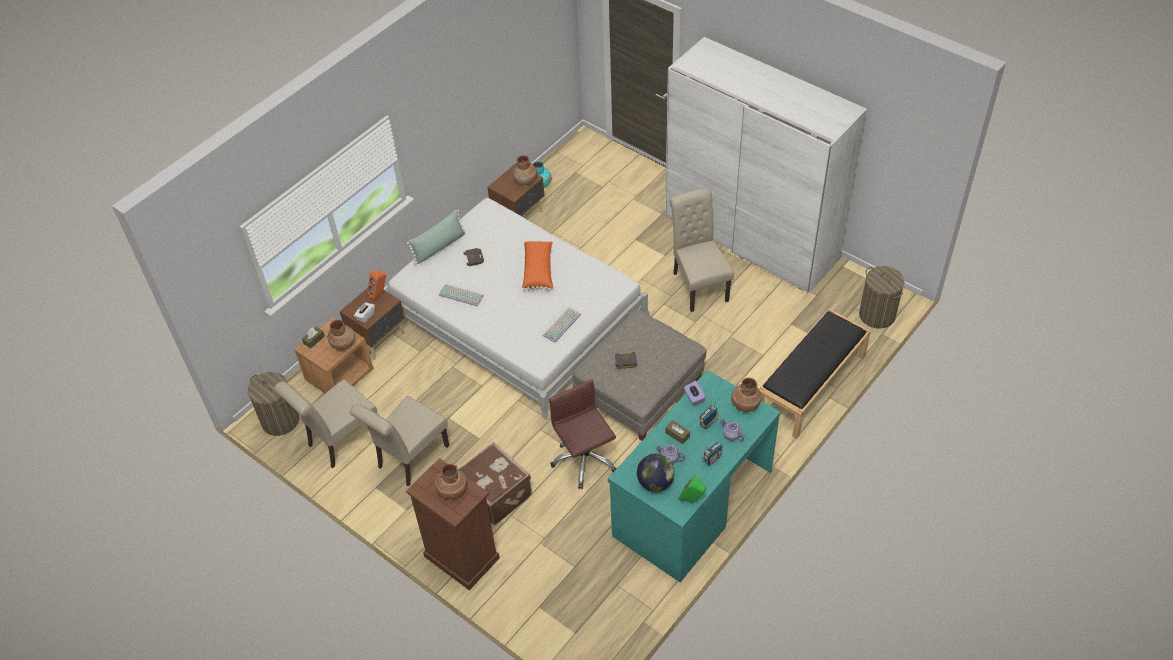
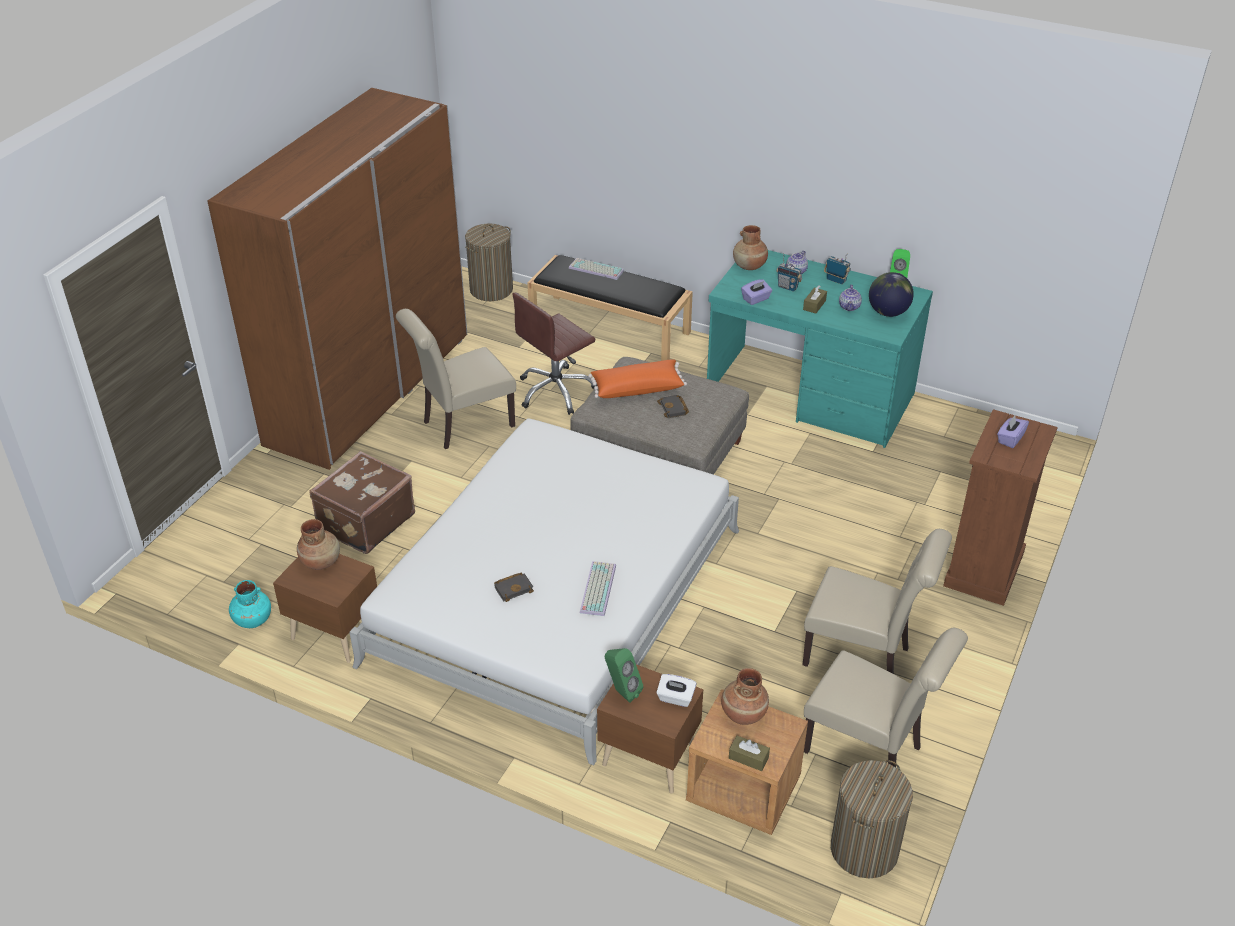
camera: 105 degrees left, 10 degrees down
orange speaker [367,270,386,300] -> green speaker [605,648,644,703]
green pillow [407,209,466,265] -> none
brown vase [435,464,467,499] -> purple tissue box [997,416,1029,448]
brown suitcase [458,442,532,525] -> brown suitcase moved to [309,451,415,554]
orange pillow [522,241,553,291] -> orange pillow moved to [588,359,687,398]
keyboard [543,307,581,343] -> keyboard moved to [569,258,624,280]
brown office chair [549,379,617,489] -> brown office chair moved to [512,292,597,415]
white wardrobe [665,37,867,293] -> brown wardrobe [207,88,467,470]

